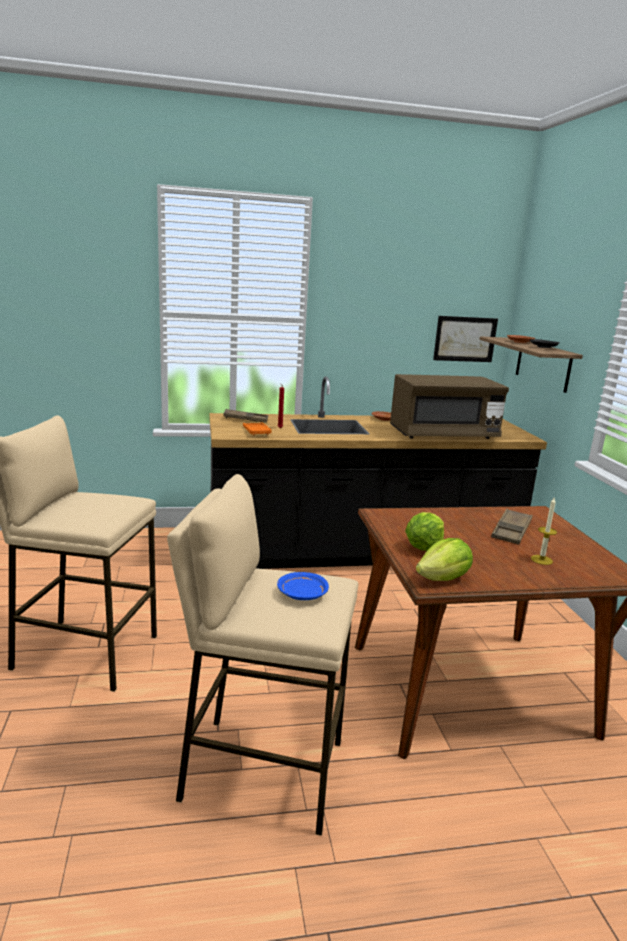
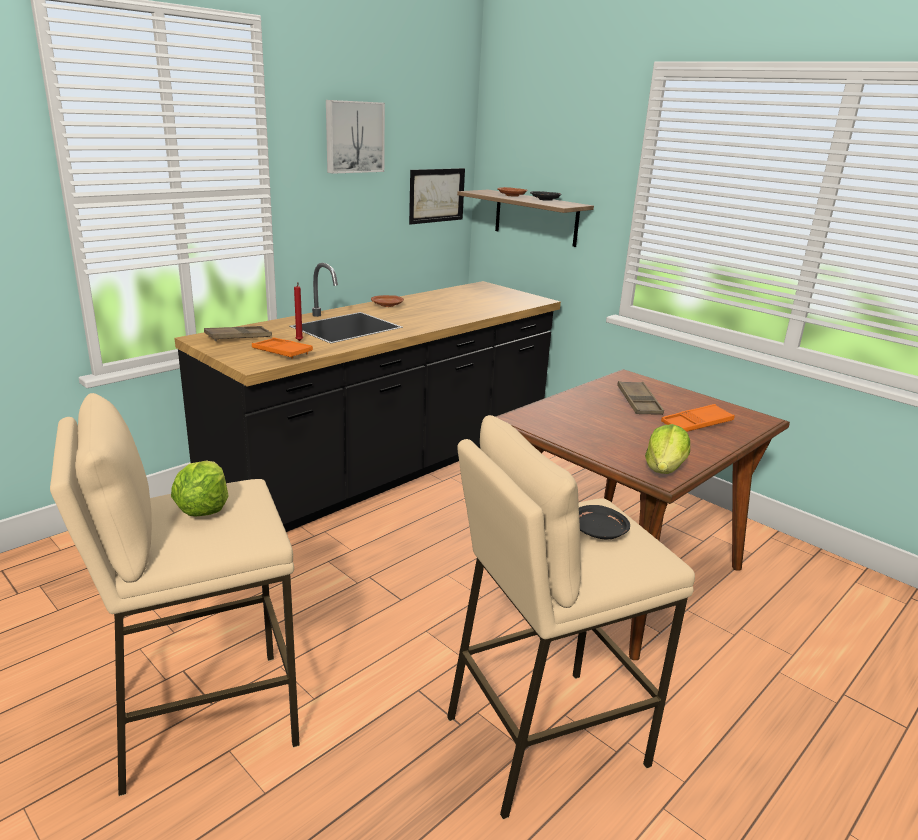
camera: 35 degrees left, 5 degrees up
blue plate [277,572,329,600] -> black plate [579,505,630,540]
brown microwave [390,374,509,439] -> none
lettuce [405,512,444,551] -> lettuce moved to [171,461,229,517]
candle [531,496,557,565] -> orange tray [661,404,735,432]
none -> picture [326,100,385,174]

